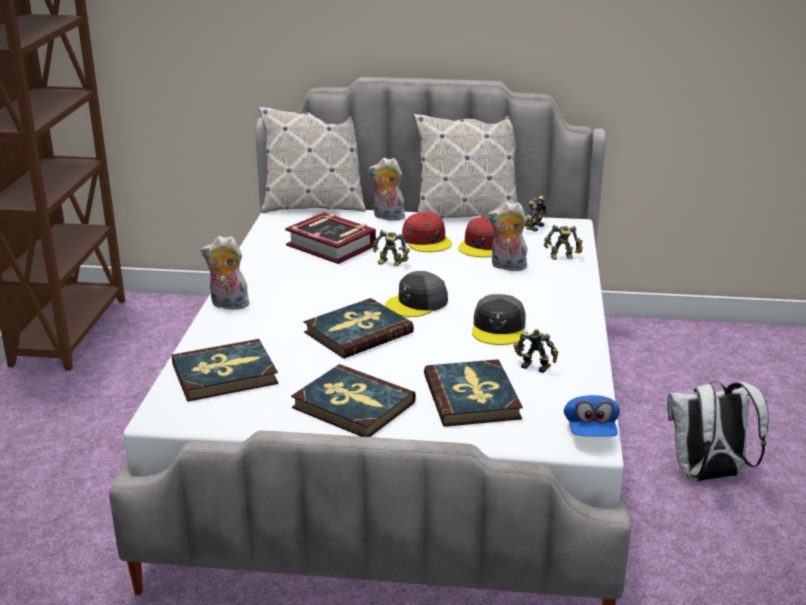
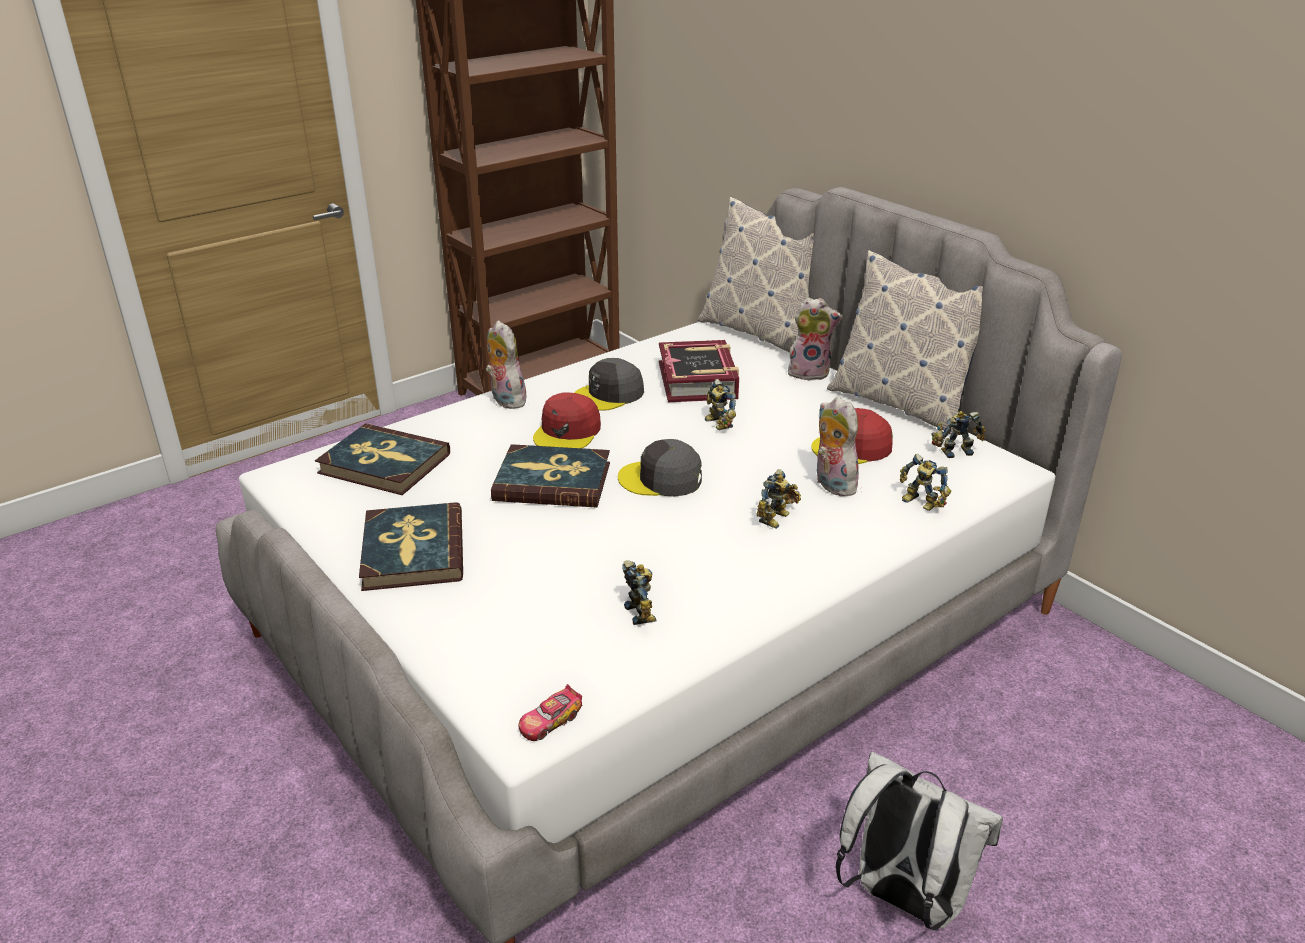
camera: 45 degrees right, 5 degrees up
plush toy [368,158,405,221] -> plush toy turned 120 degrees clockwise [788,297,843,381]
red cap [402,212,452,252] -> red cap moved to [533,392,601,448]
book [424,359,523,427] -> none
grey cap [472,294,526,345] -> grey cap moved to [574,358,644,411]
blue cap [564,395,620,437] -> toy car [518,684,582,741]
none -> toy robot [757,469,801,529]

